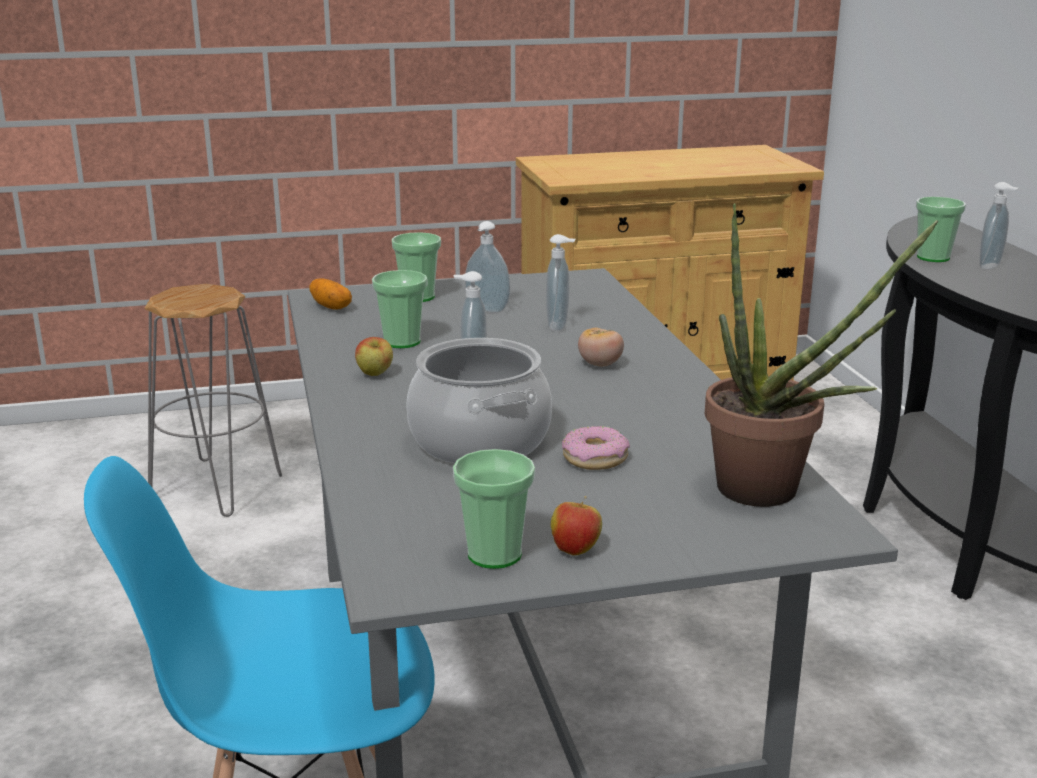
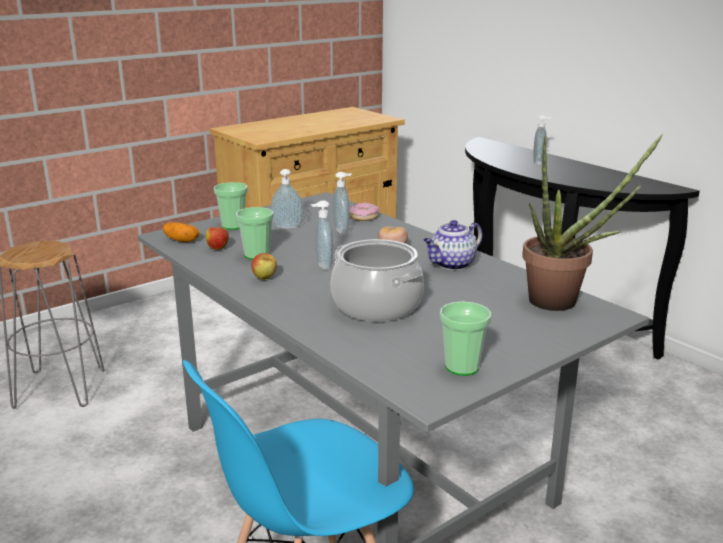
camera: 25 degrees left, 0 degrees up
apple [551,496,602,556] -> apple moved to [206,224,229,250]
donut [562,426,630,470] -> donut moved to [349,203,379,221]
cup [916,197,966,262] -> none
none -> teapot [424,220,482,270]

